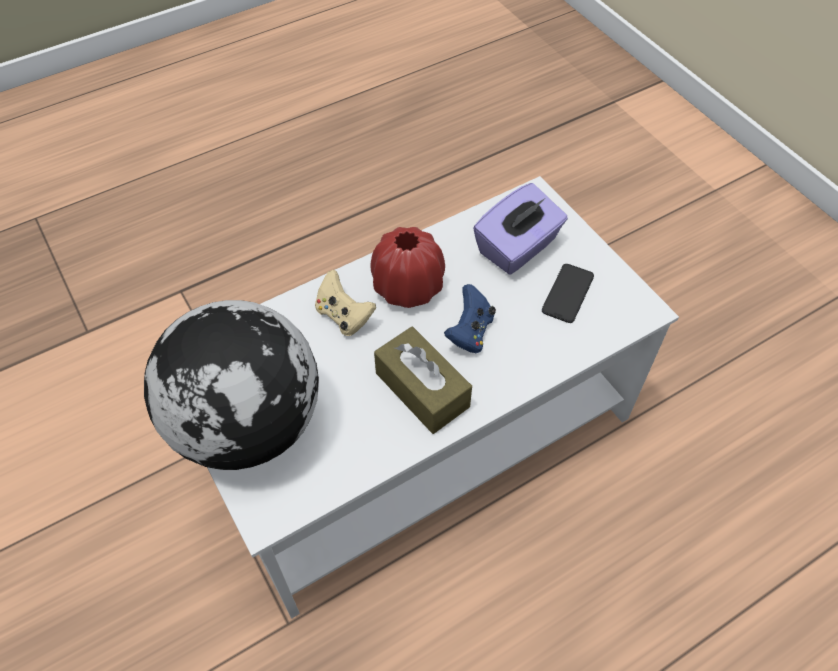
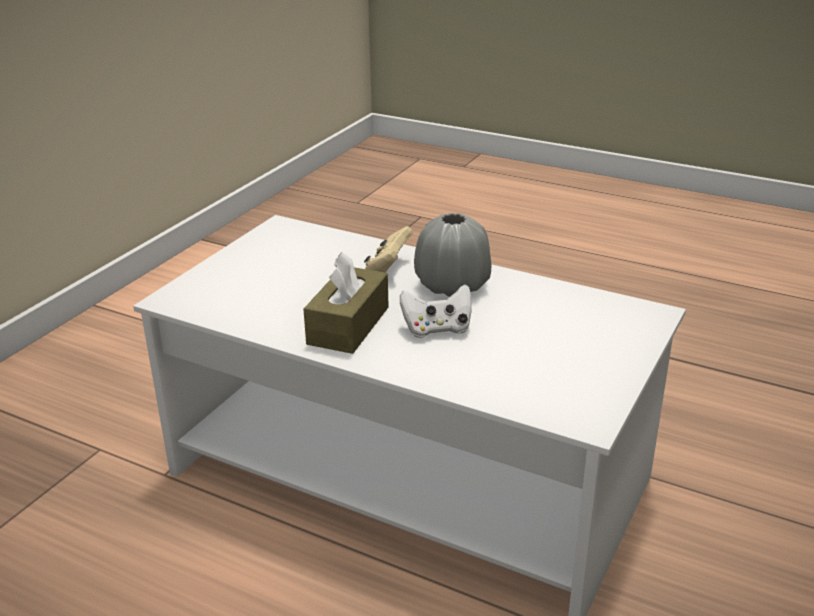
camera: 60 degrees right, 25 degrees down
globe [144,300,319,470] -> none
red vase [370,227,445,308] -> grey vase [414,213,491,297]
blue game controller [444,284,496,354] -> white game controller [400,284,472,338]
purple tissue box [473,183,568,274] -> none
phone [542,264,594,323] -> none

